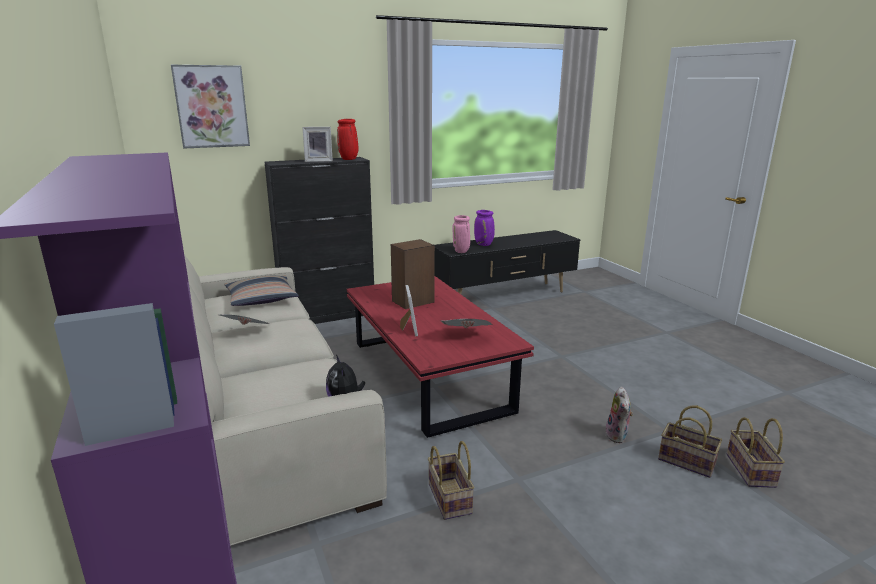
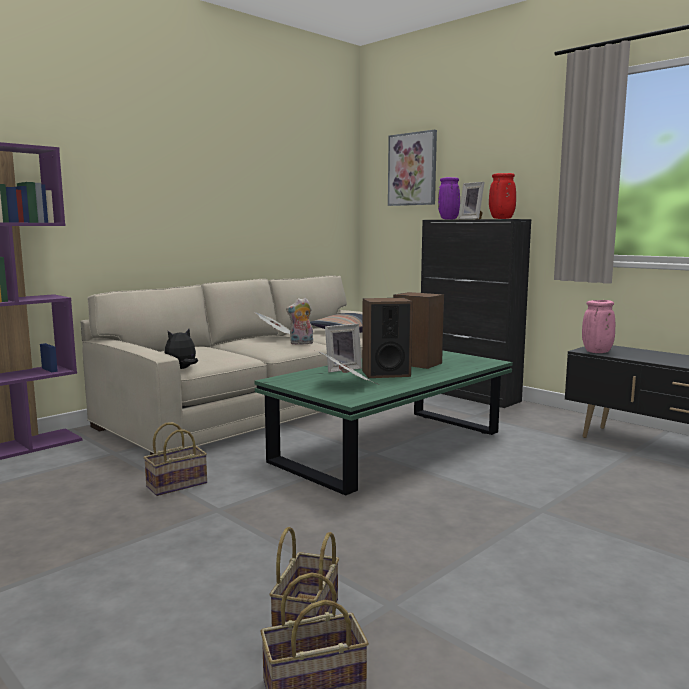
camera: 70 degrees right, 10 degrees down
red coffee table [347,276,534,438] -> green coffee table [254,351,513,496]
purple vase [474,210,495,246] -> purple vase moved to [438,177,460,220]
plush toy [605,386,633,443] -> plush toy moved to [286,298,313,345]
none -> speaker [362,298,413,378]

